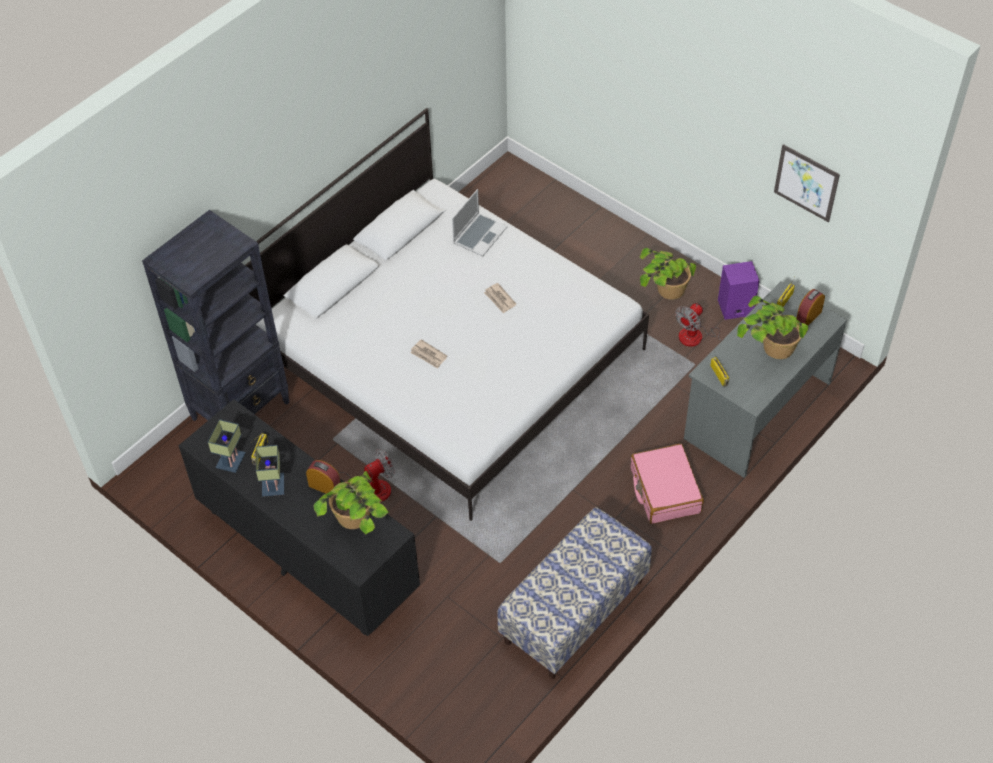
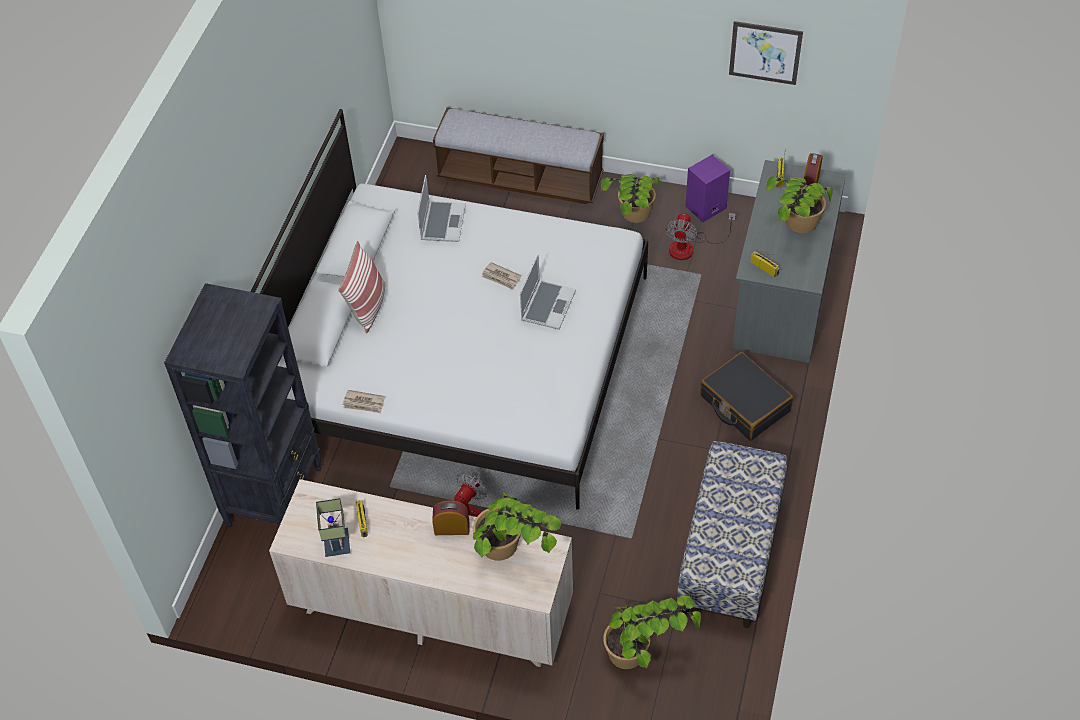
camera: 25 degrees left, 0 degrees up
black dresser [179,399,420,636] -> beige dresser [269,479,573,667]
table lamp [256,445,284,497] -> none
newspaper [410,339,447,369] -> newspaper moved to [342,390,384,413]
pink suitcase [631,444,704,524] -> black suitcase [700,352,793,441]
none -> pillow [338,241,385,334]
none -> bench [433,107,604,204]
none -> laptop [520,254,576,330]
none -> potted plant [603,595,701,669]

